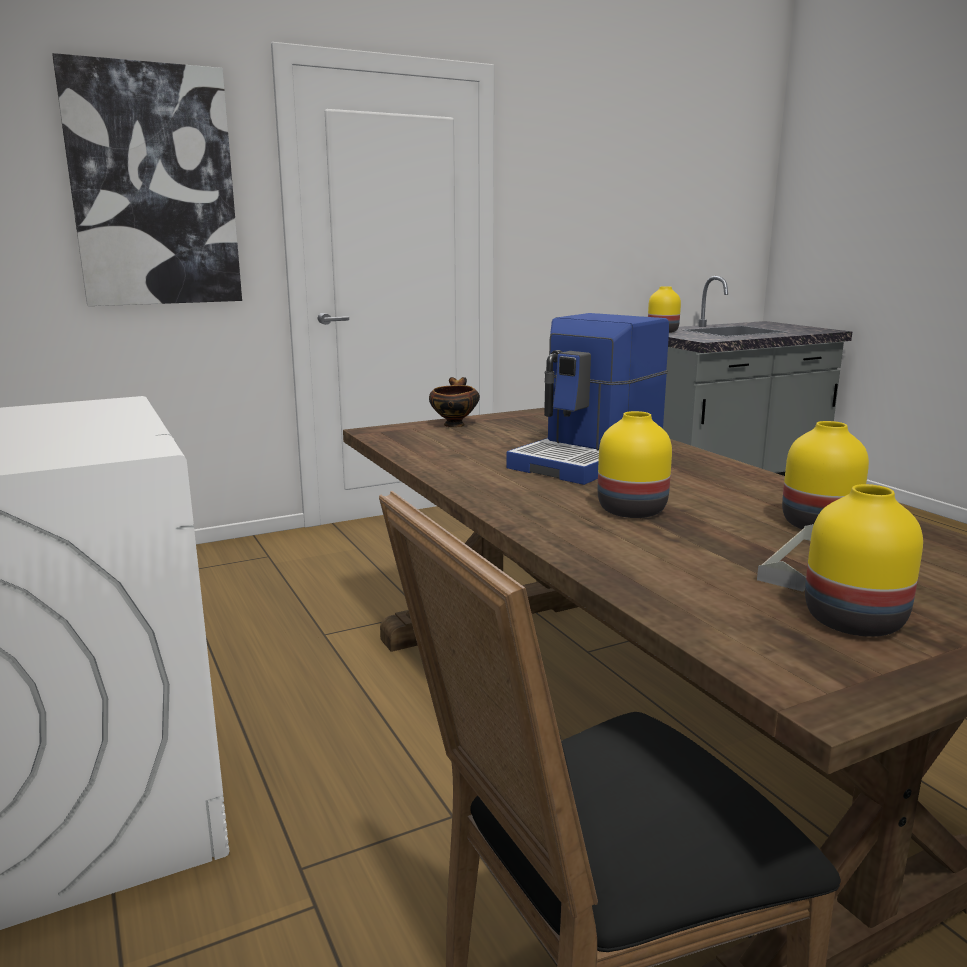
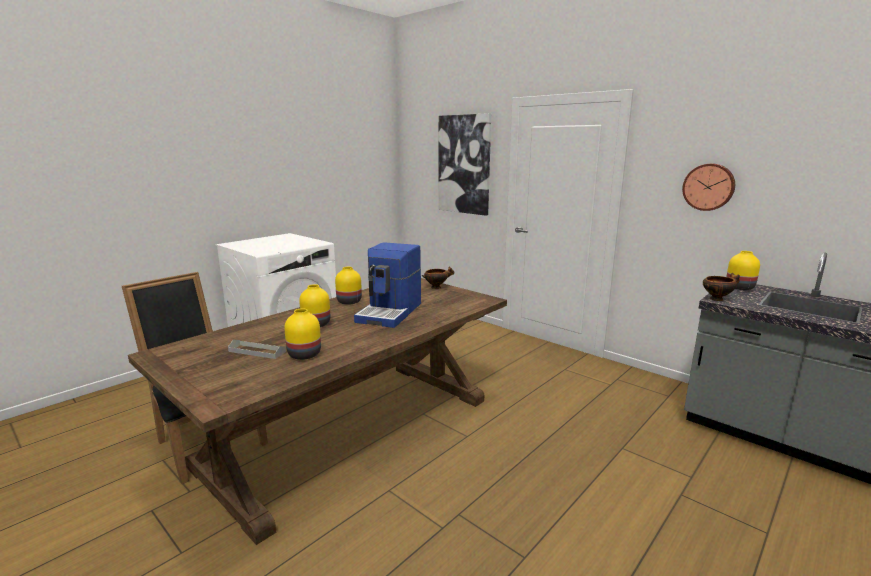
camera: 70 degrees right, 0 degrees up
coffee machine [506,313,669,485] -> coffee machine turned 90 degrees counterclockwise [354,242,421,328]
yellow vase [805,484,923,637] -> yellow vase moved to [335,267,362,305]
none -> wall clock [682,164,735,211]
none -> bowl [703,273,740,301]

